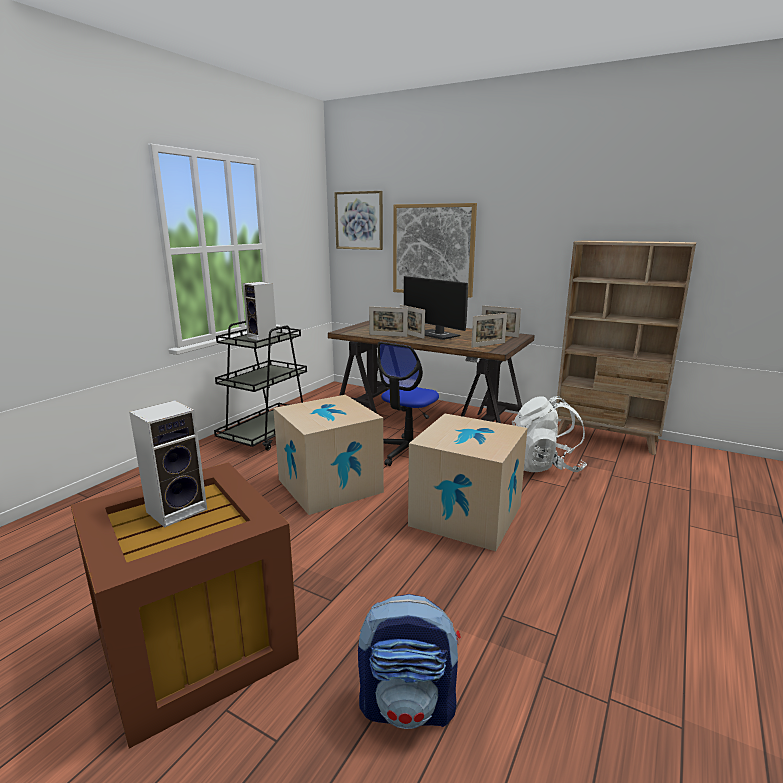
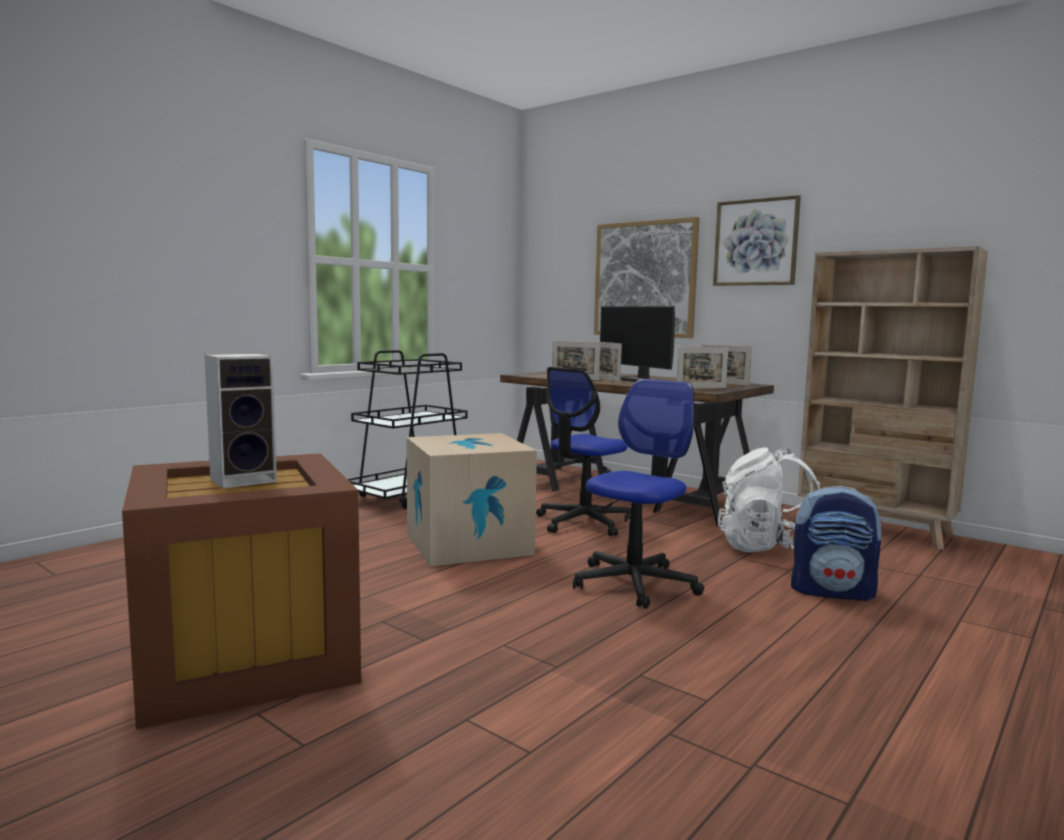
camera: 10 degrees right, 10 degrees down
speaker [243,282,277,341] -> none
picture [334,191,383,250] -> picture moved to [713,195,801,286]
backpack [358,594,461,729] -> backpack moved to [791,486,883,601]
cardboard box [408,414,527,551] -> office chair [573,379,704,609]

